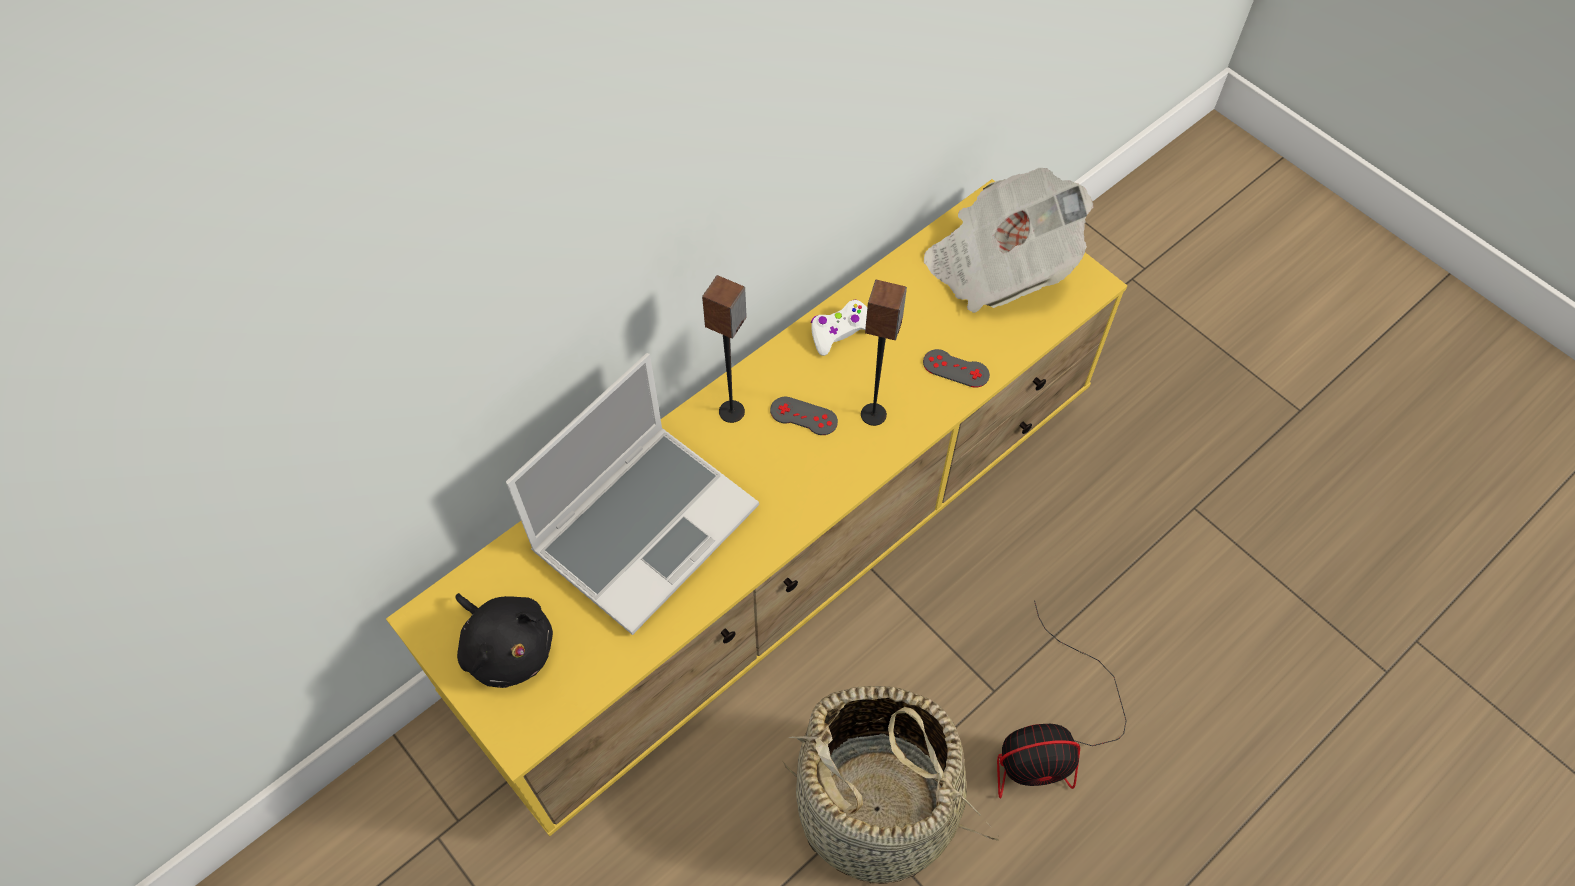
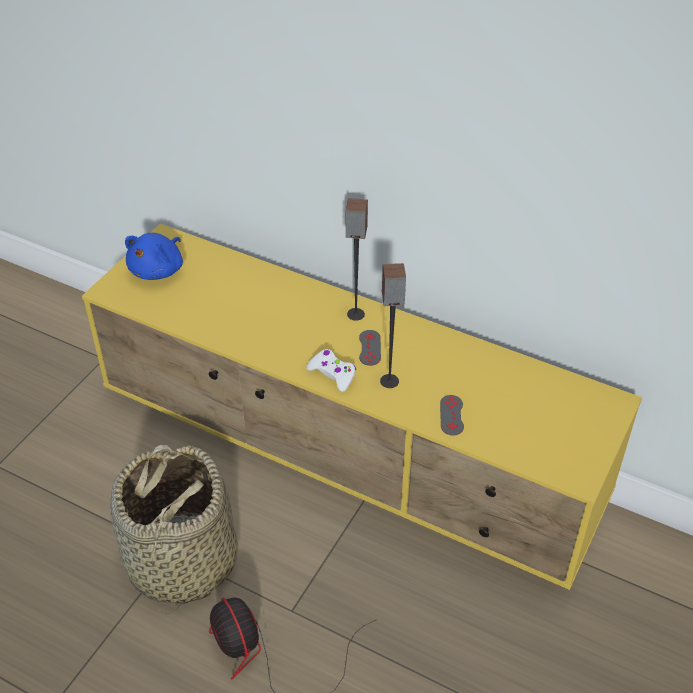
camera: 70 degrees right, 15 degrees down
black plush toy [455,593,553,688] -> blue plush toy [125,233,183,280]
laptop [506,353,759,635] -> none
white game controller [811,300,867,356] -> white game controller moved to [307,349,356,392]
newspaper [924,168,1094,313] -> none

